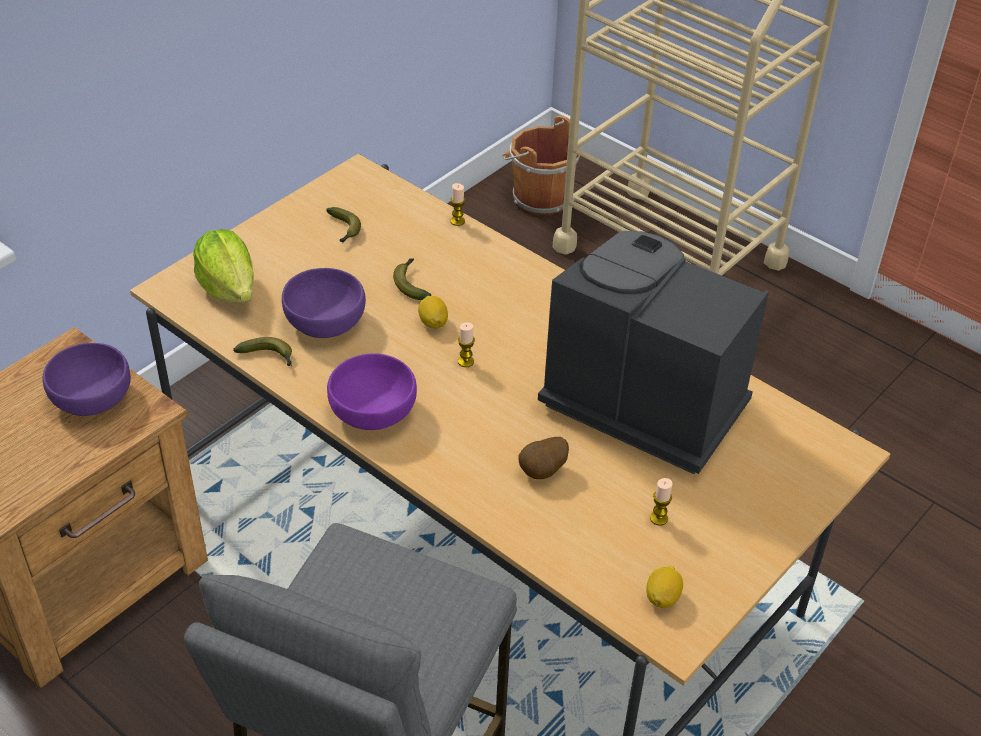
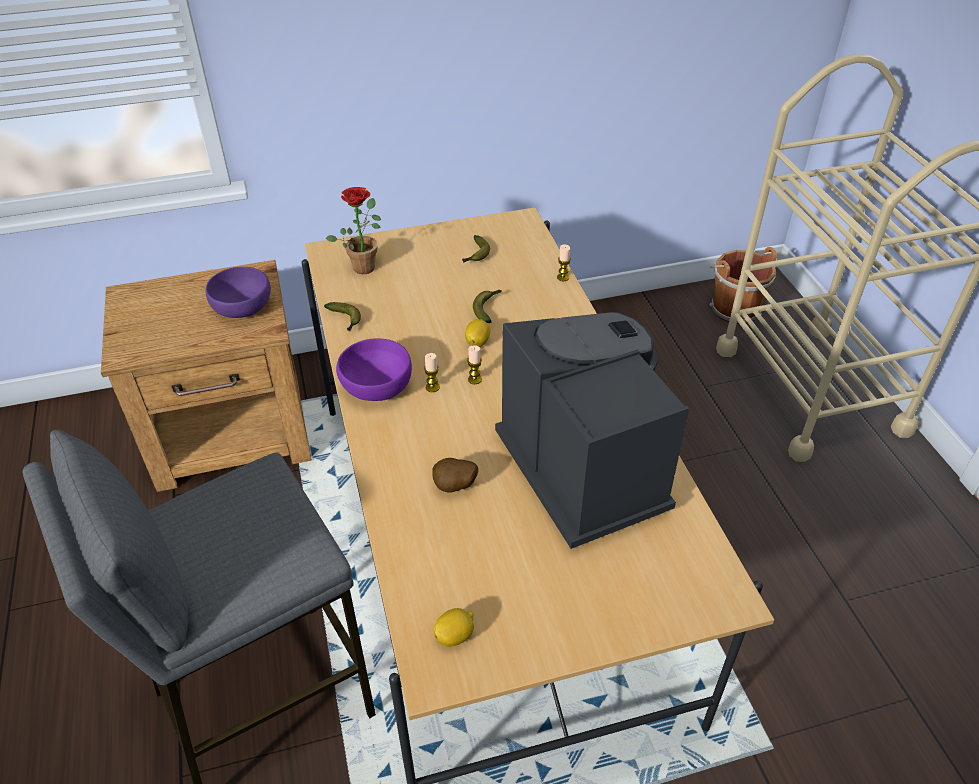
camera: 35 degrees right, 0 degrees up
lettuce [193,229,254,303] -> potted plant [326,187,381,274]
purple bowl [282,268,366,338] -> none
candle [650,478,673,526] -> candle moved to [424,353,440,392]

